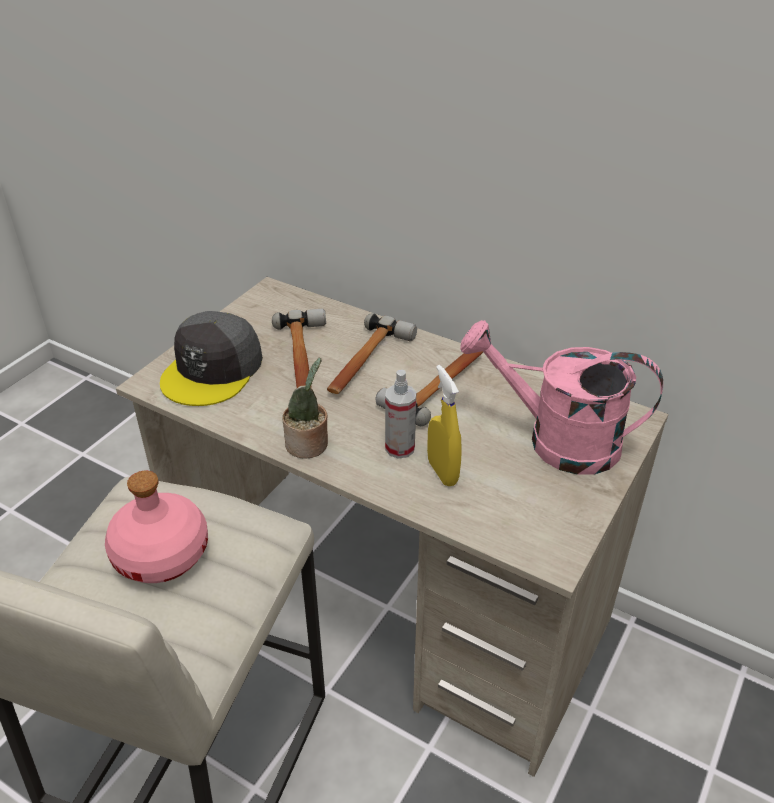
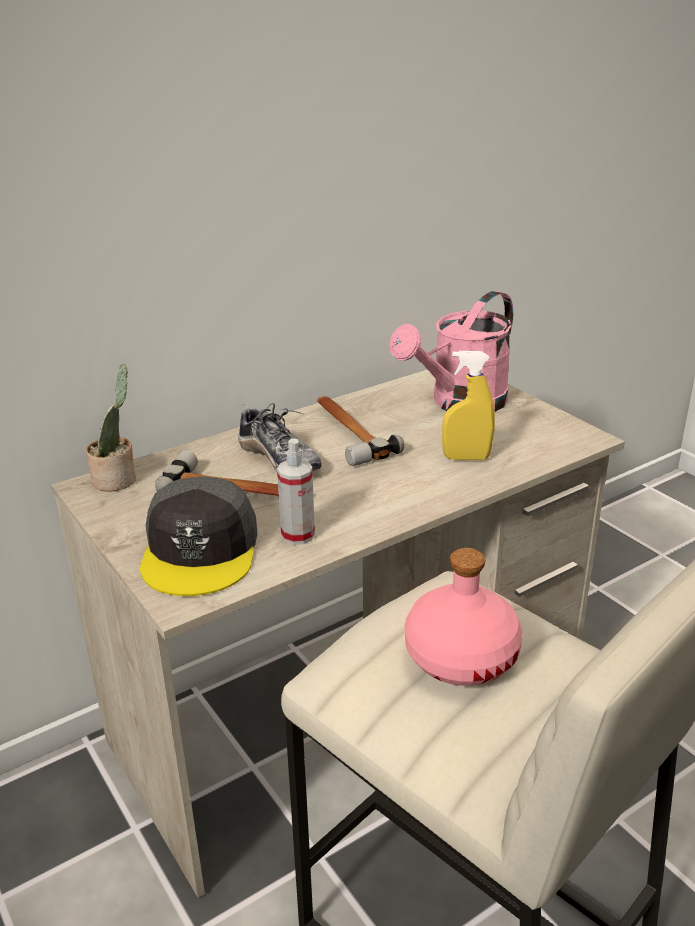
camera: 65 degrees left, 10 degrees down
grey cap [160,311,263,406] -> grey cap turned 45 degrees clockwise [140,477,257,596]
potted plant [282,358,328,459] -> potted plant moved to [86,364,136,491]
hammer [327,313,417,394] -> shoe [238,403,322,472]
spray bottle [385,370,416,459] -> spray bottle moved to [277,439,315,545]

